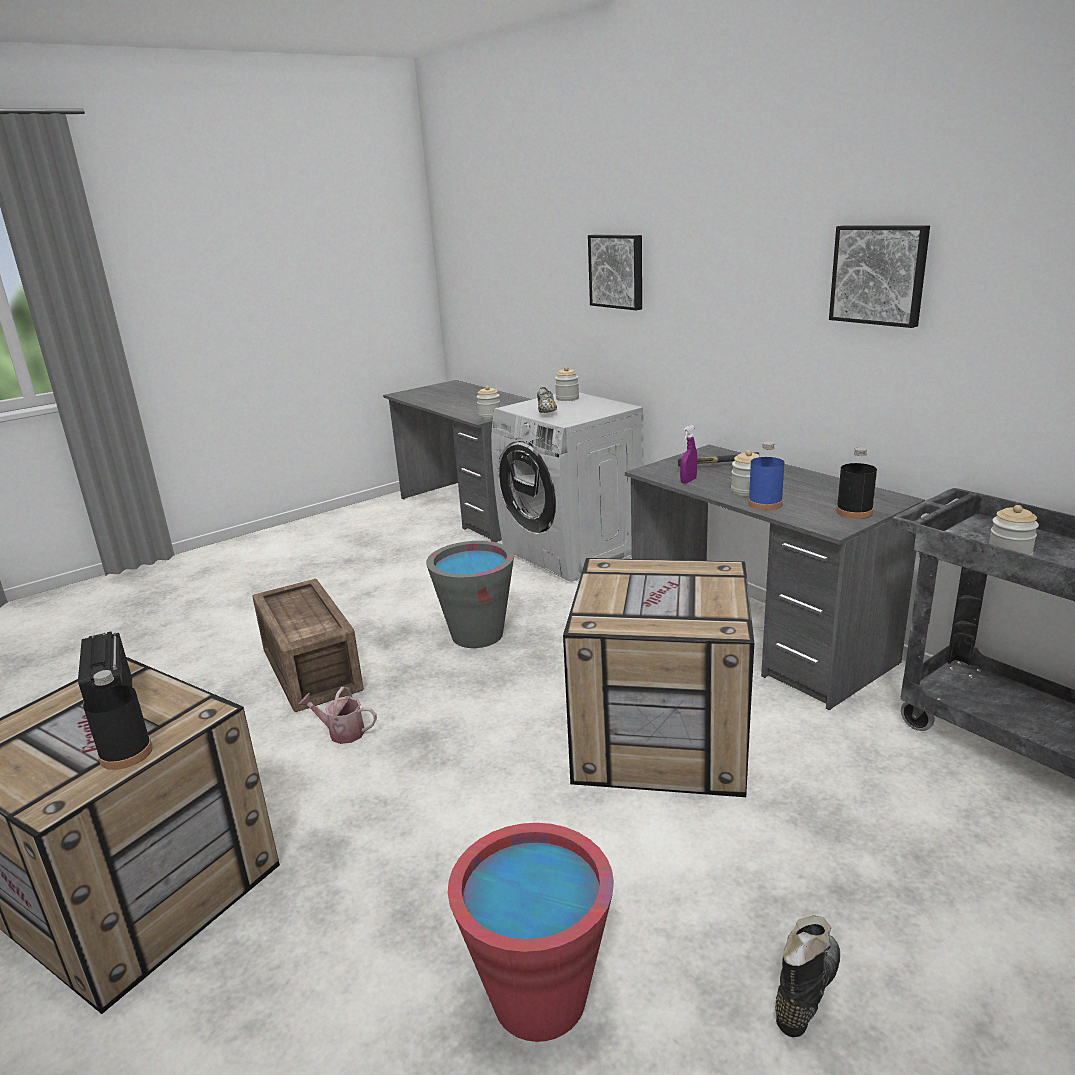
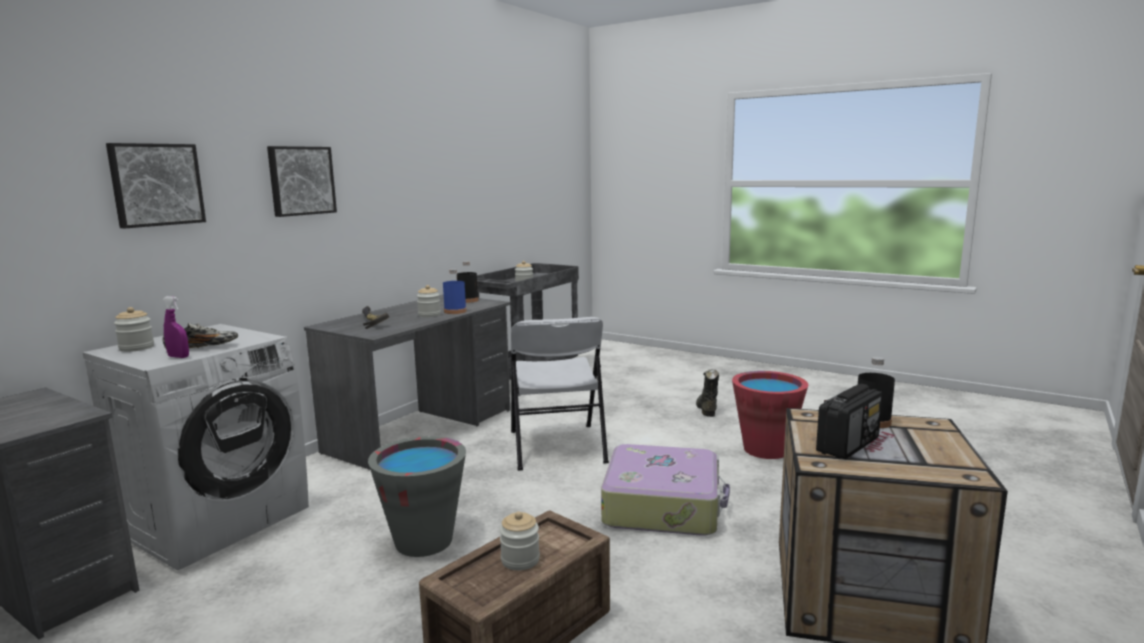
camera: 110 degrees left, 10 degrees down
watering can [298,687,377,744] -> none
jar [477,386,500,419] -> jar moved to [499,511,540,570]
crate [563,558,754,797] -> white chair [511,317,609,471]
purple spray bottle [680,425,697,484] -> purple spray bottle moved to [163,296,189,358]
black boot [775,915,840,1037] -> black boot turned 75 degrees clockwise [696,370,719,417]
picture [829,225,930,328] -> picture moved to [267,146,337,217]
none -> suitcase [601,444,730,536]

